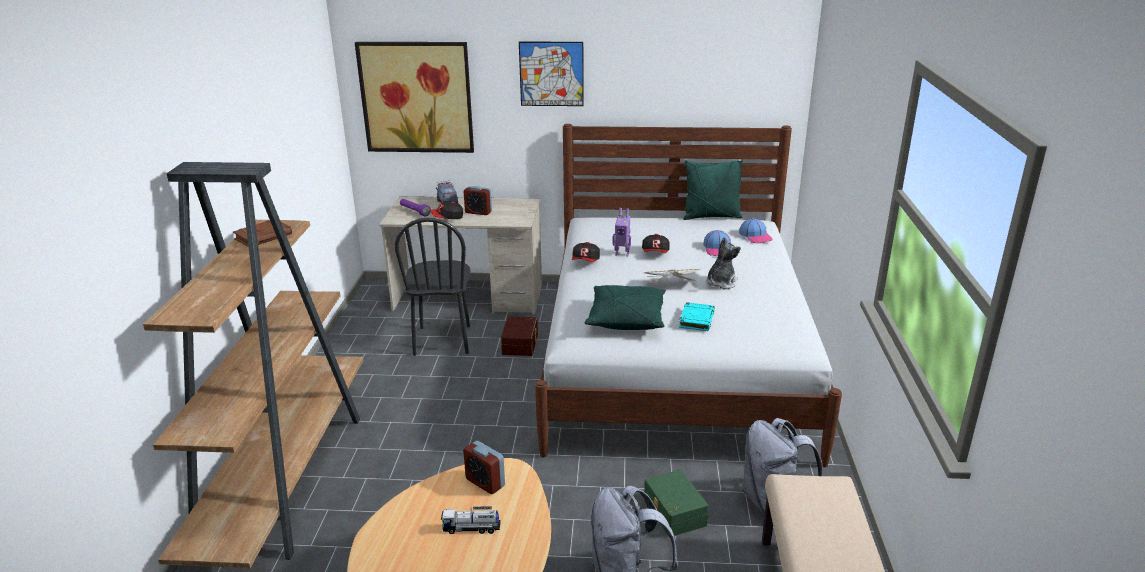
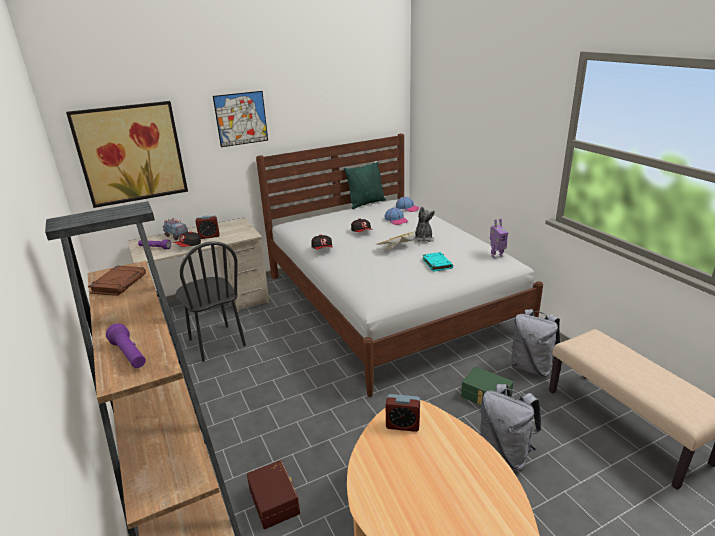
camera: 30 degrees left, 0 degrees up
toy truck [441,506,501,534] -> none
brown storage box [501,316,538,356] -> brown storage box moved to [247,460,300,529]
green pillow [584,285,666,330] -> none
toy robot [612,208,631,256] -> toy robot moved to [490,219,508,259]
none -> purple flashlight [106,323,146,368]

